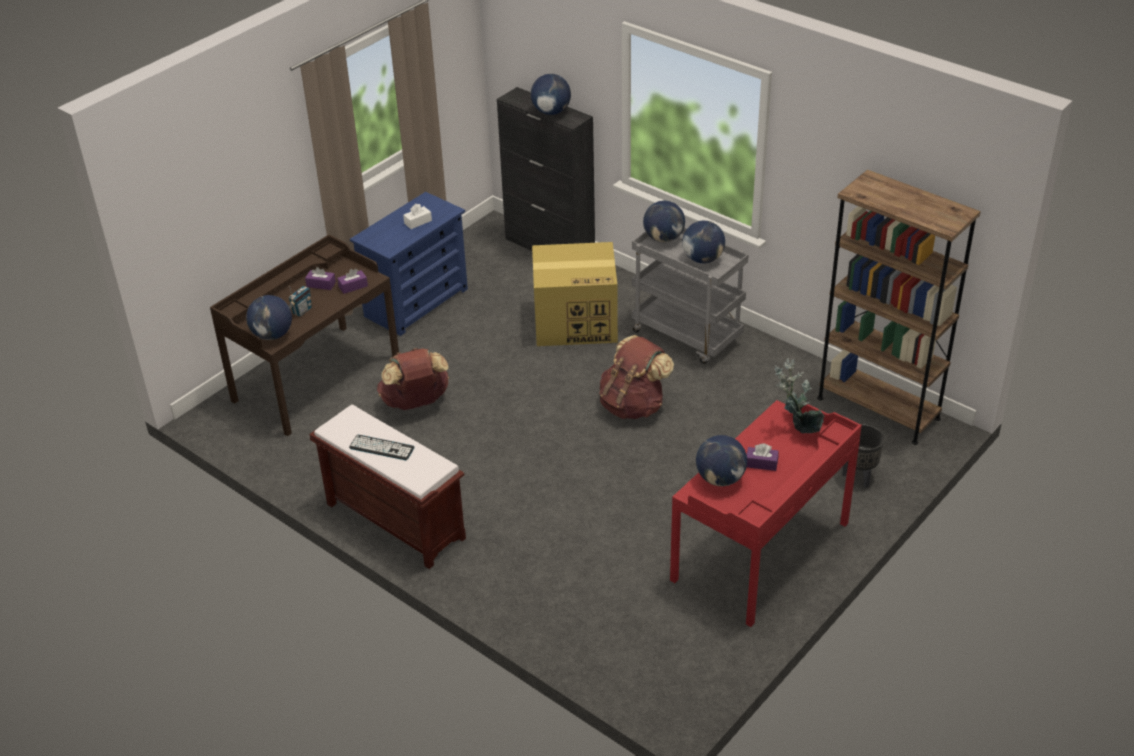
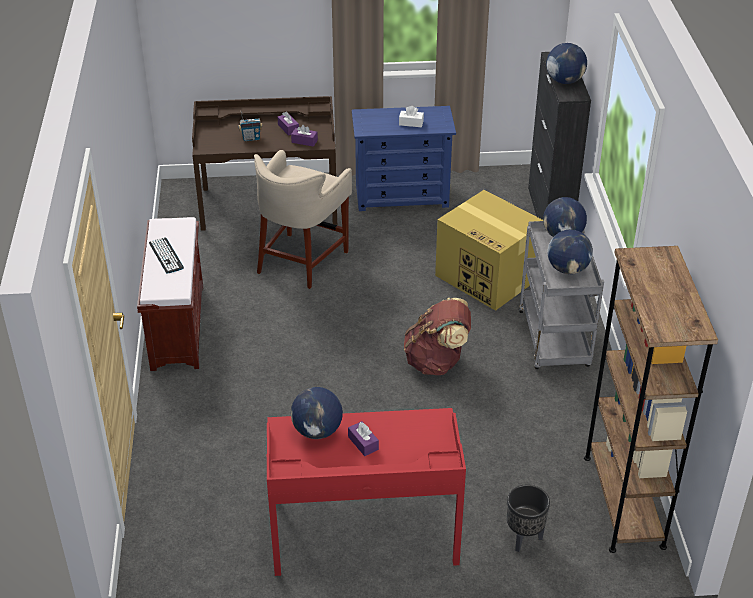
camera: 45 degrees right, 0 degrees up
globe [246,295,292,340] -> none
brown backpack [377,348,449,410] -> beige stool [254,150,352,289]
potted plant [775,358,825,434] -> none

